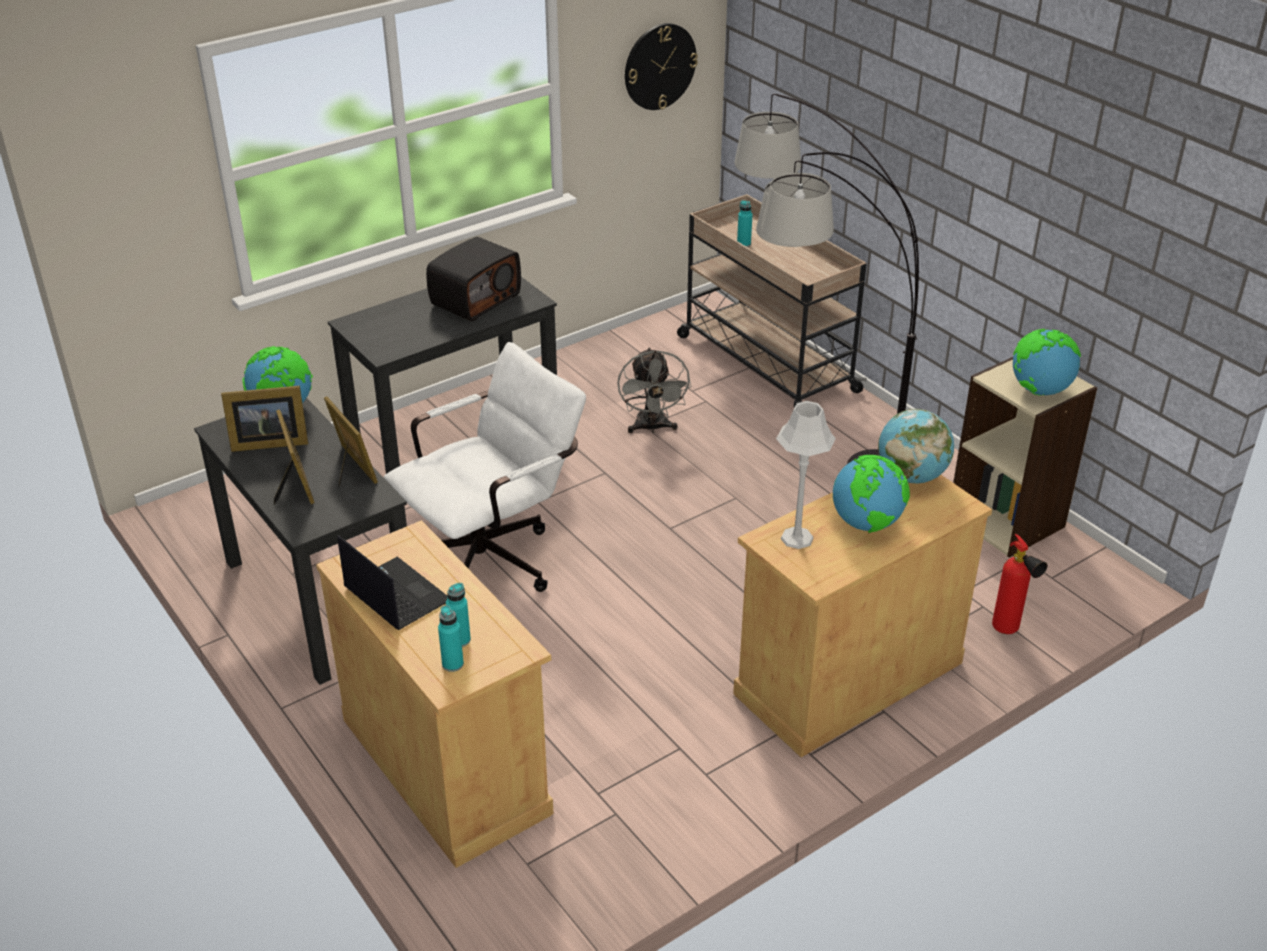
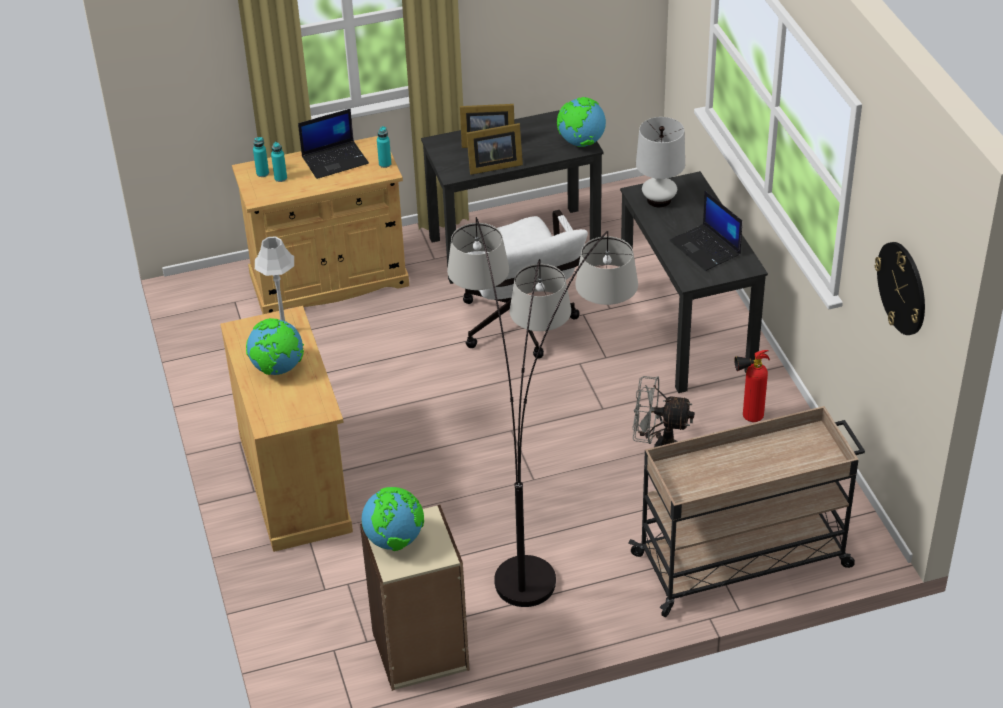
camera: 110 degrees right, 5 degrees up
picture frame [221,386,308,452] -> none
radio [426,237,521,321] -> laptop [669,191,742,271]
turquoise bottle [737,201,753,247] -> turquoise bottle moved to [377,126,391,168]
globe [878,409,954,483] -> none
fire extinguisher [992,534,1047,634] -> fire extinguisher moved to [734,350,770,422]
none -> white table lamp [636,117,685,208]

